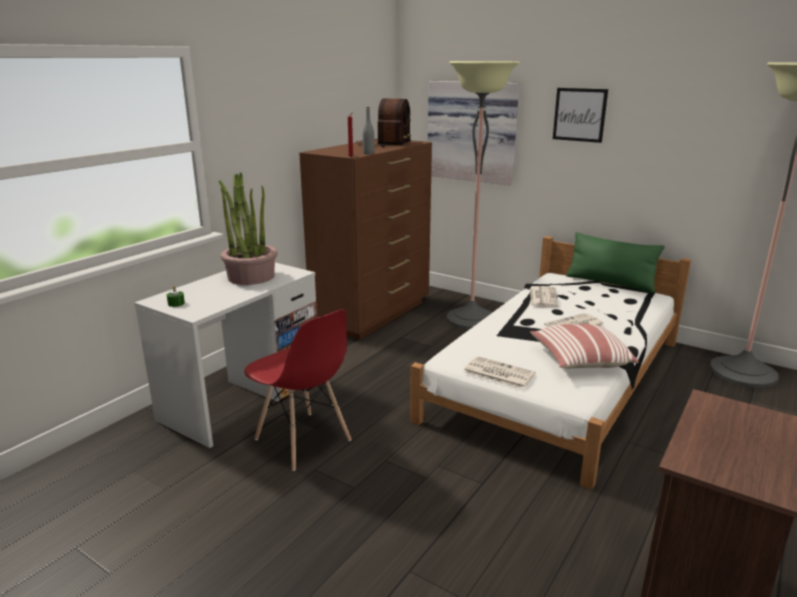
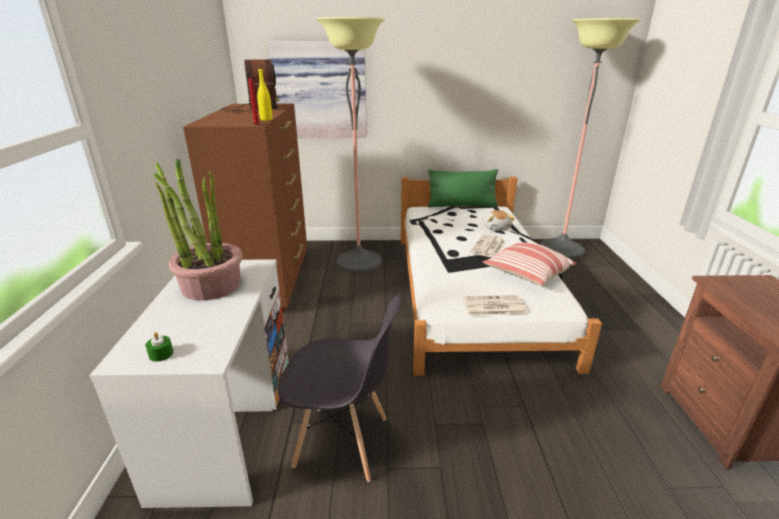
camera: 35 degrees left, 5 degrees up
red chair [244,309,351,471] -> grey chair [277,295,401,482]
grey bottle [363,107,375,154] -> yellow bottle [257,68,272,121]
newspaper [530,286,558,307] -> none
picture [553,88,608,143] -> none
none -> plush toy [484,210,515,231]

